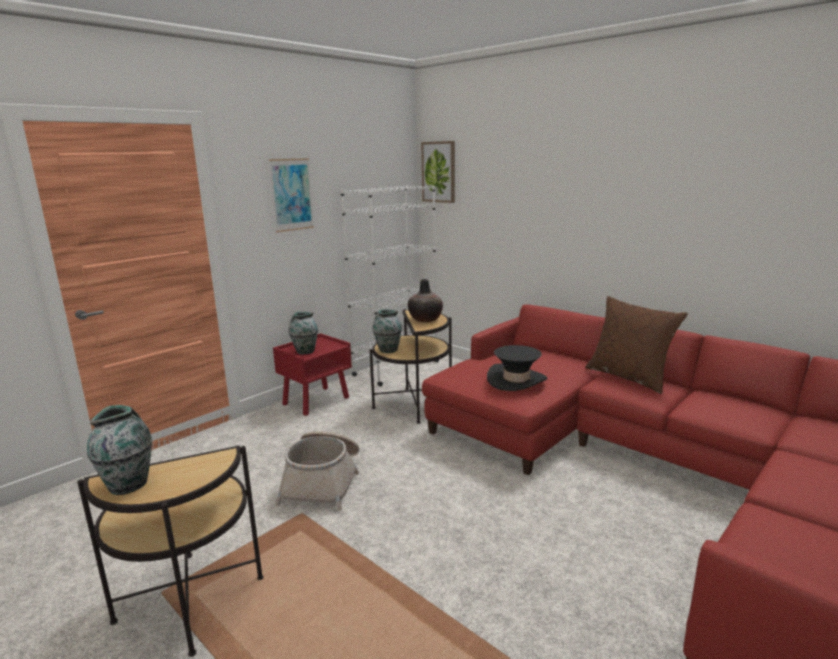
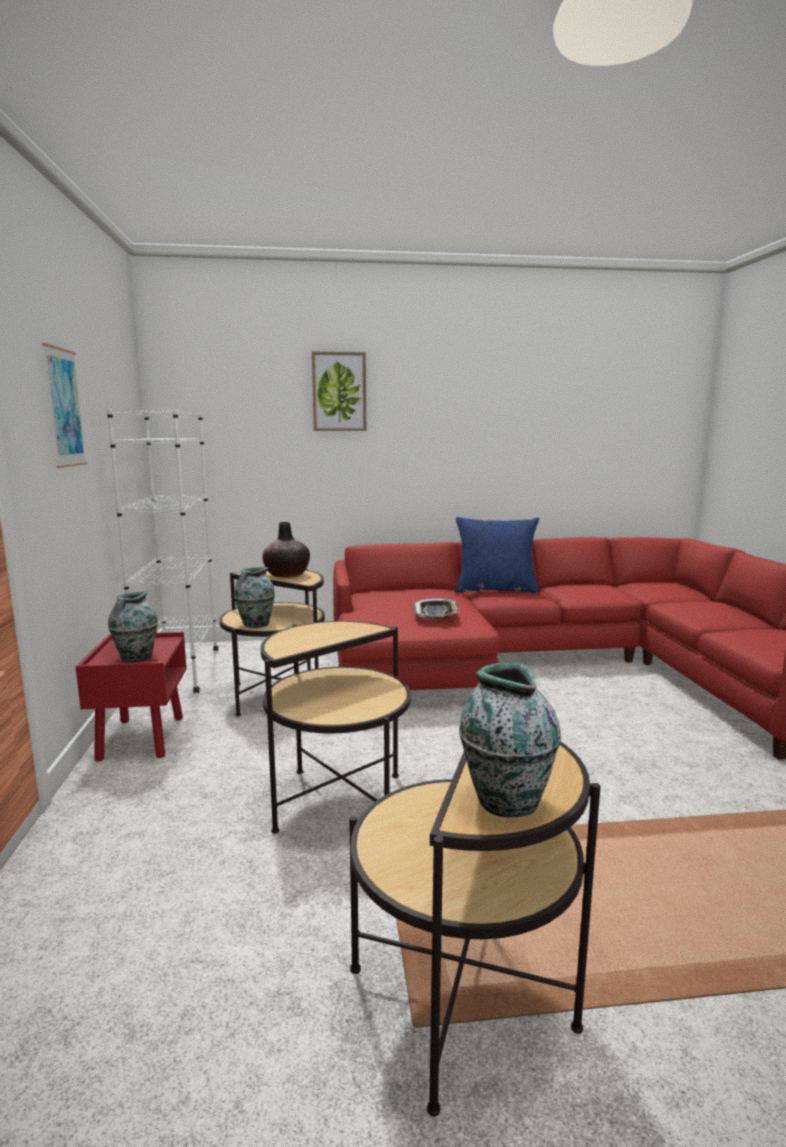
camera: 50 degrees left, 5 degrees down
basket [275,432,359,511] -> side table [261,621,411,834]
picture [421,141,455,203] -> picture moved to [312,351,366,431]
black hat [487,345,547,391] -> tray [414,598,460,618]
brown pillow [585,296,688,394] -> blue pillow [455,517,540,594]

